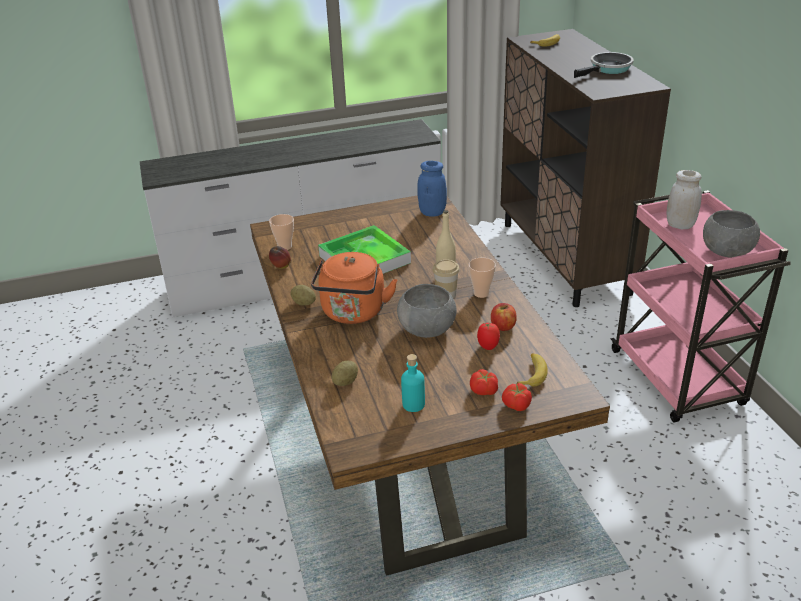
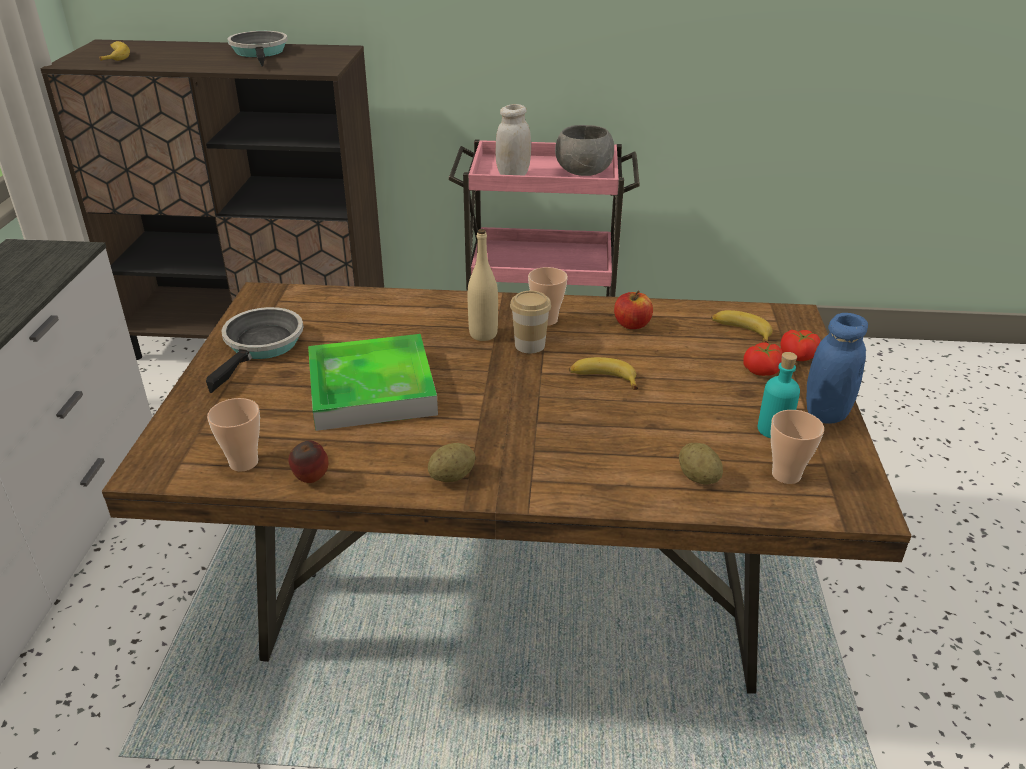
camera: 70 degrees left, 0 degrees up
orange kettle [311,252,398,324] -> none
grey bowl [397,284,457,338] -> banana [569,357,638,390]
blue jar [417,161,447,217] -> blue jar moved to [806,313,868,424]
tomato [477,323,500,350] -> none
none -> frying pan [206,307,303,393]
none -> cup [771,410,824,484]

